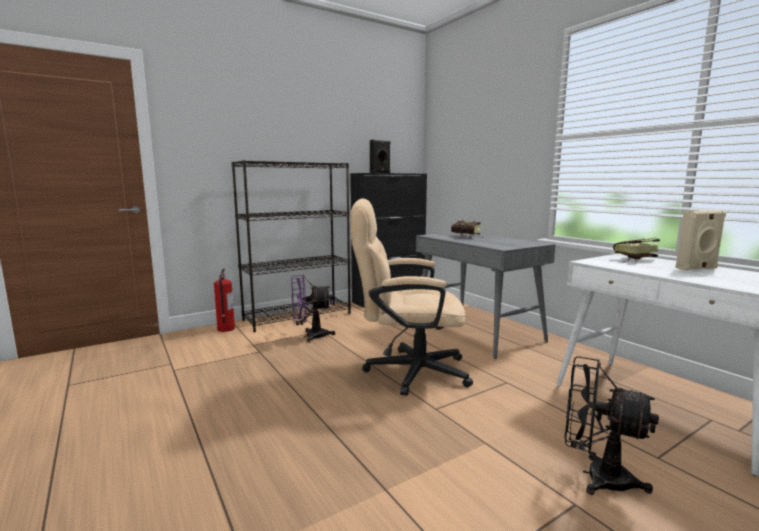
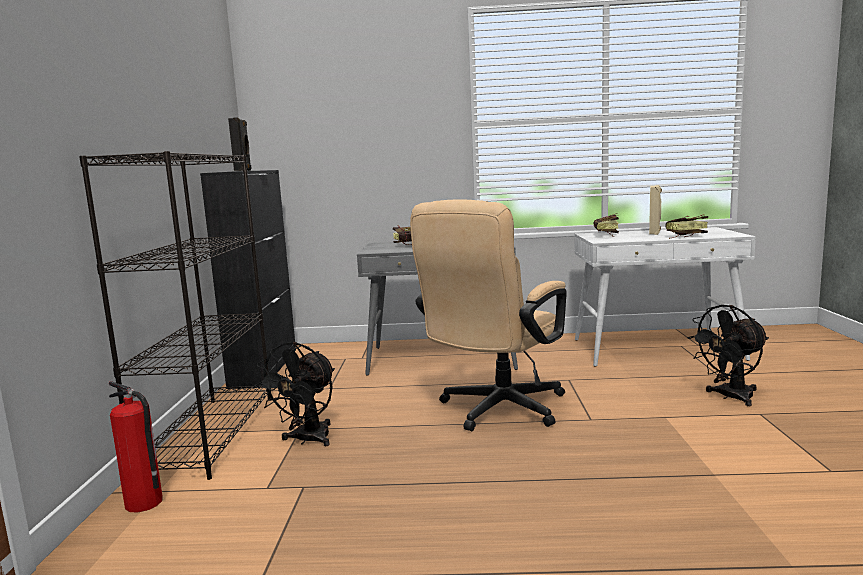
camera: 55 degrees left, 0 degrees up
purple fan [291,275,335,343] -> black fan [254,342,335,446]
none -> book [665,215,708,239]

